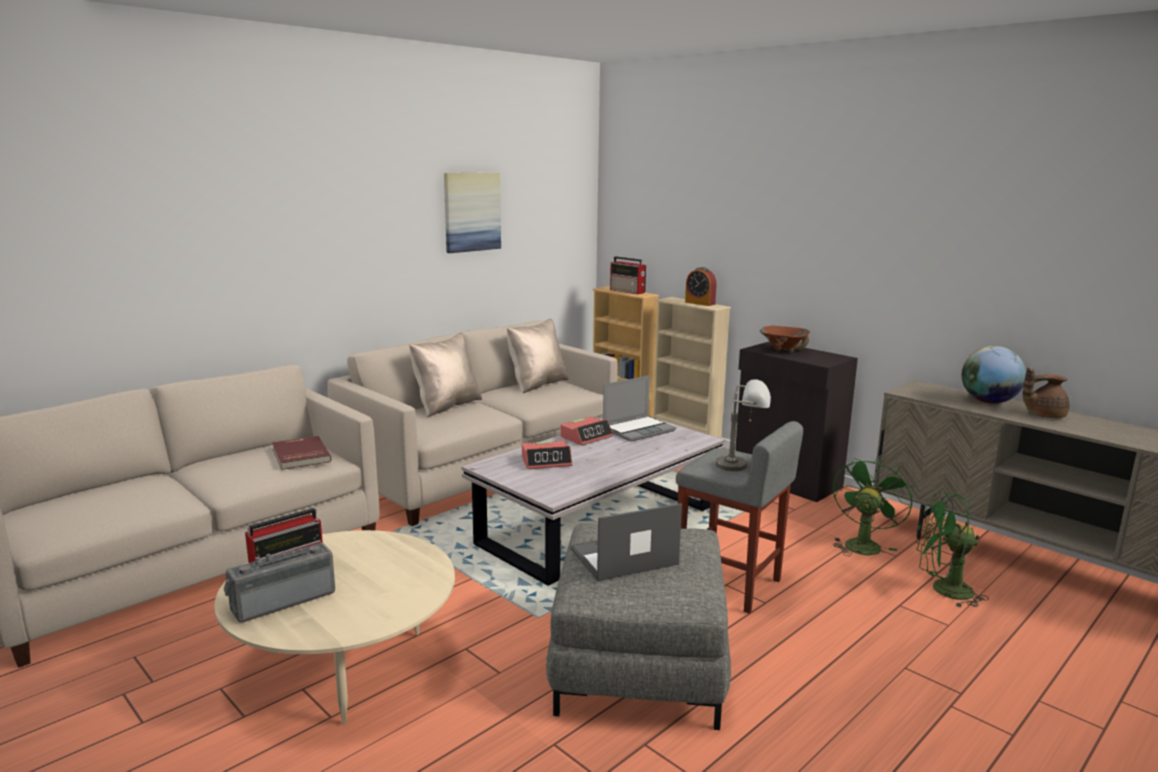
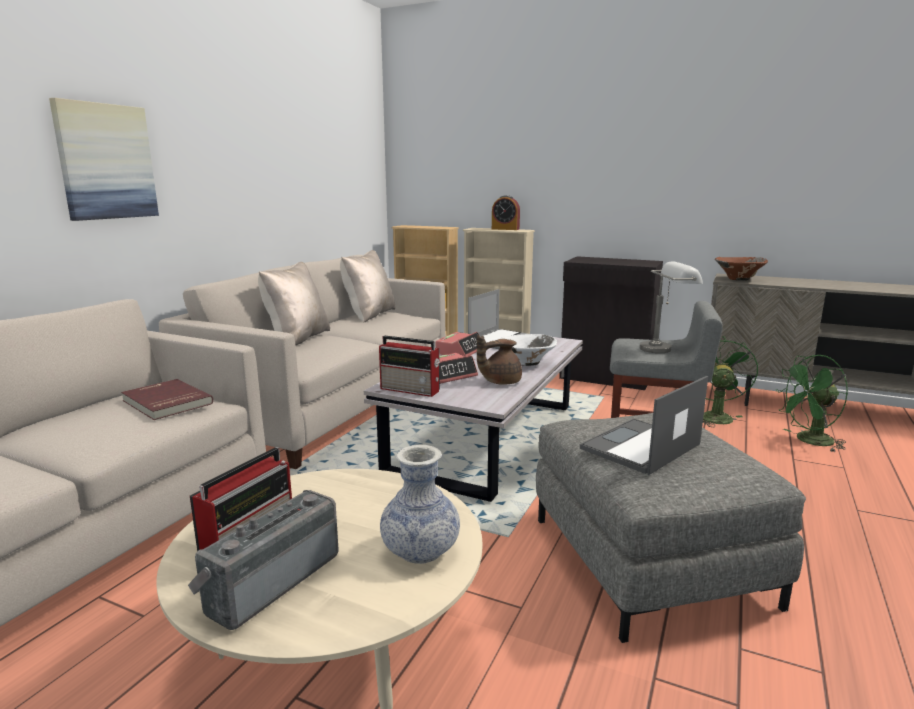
camera: 20 degrees left, 0 degrees up
picture [444,172,501,253] -> picture moved to [49,98,159,221]
radio [610,256,646,295] -> radio moved to [379,336,441,397]
brown bowl [760,326,810,352] -> brown bowl moved to [715,257,768,281]
globe [962,346,1026,403] -> none
brown teapot [1023,368,1070,418] -> brown teapot moved to [477,335,522,385]
none -> vase [380,445,460,564]
none -> white bowl [501,334,557,366]

